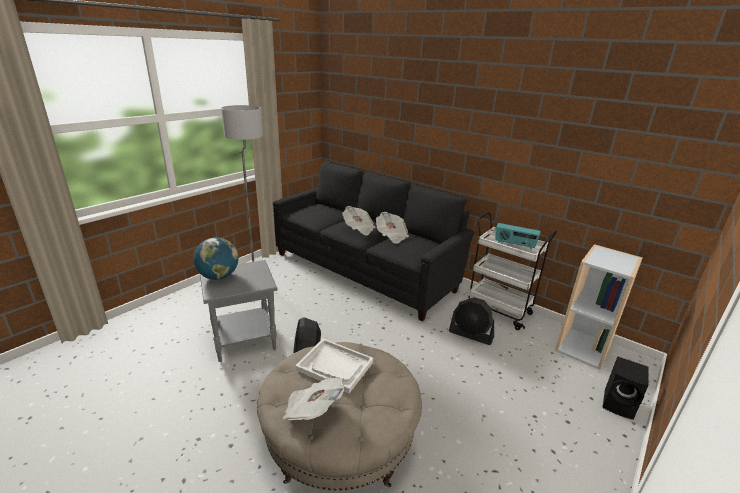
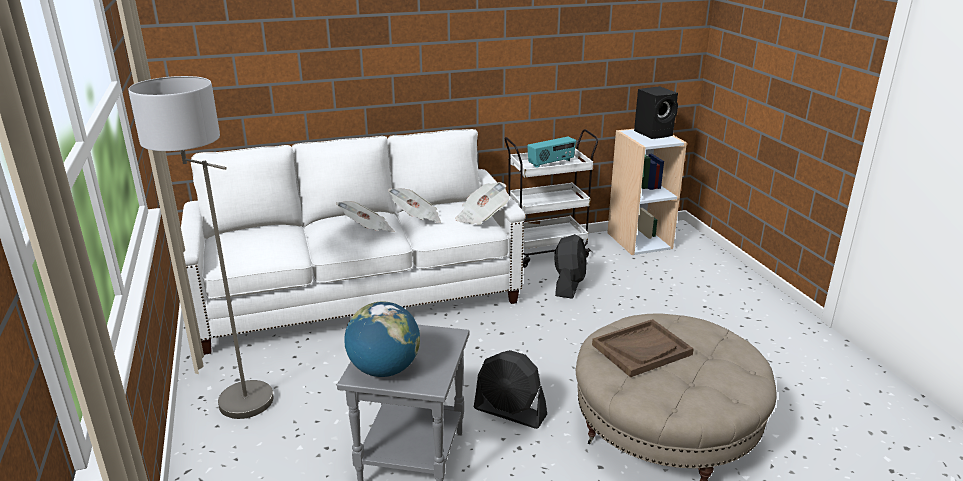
camera: 55 degrees left, 0 degrees up
black sofa [273,161,474,321] -> white sofa [181,129,525,355]
newspaper [283,378,344,420] -> newspaper moved to [455,182,509,225]
white tray [295,339,373,394] -> brown tray [592,319,694,377]
black fan [449,298,494,345] -> black fan turned 45 degrees counterclockwise [554,234,587,299]
black speaker [602,356,649,420] -> black speaker moved to [634,86,678,139]

